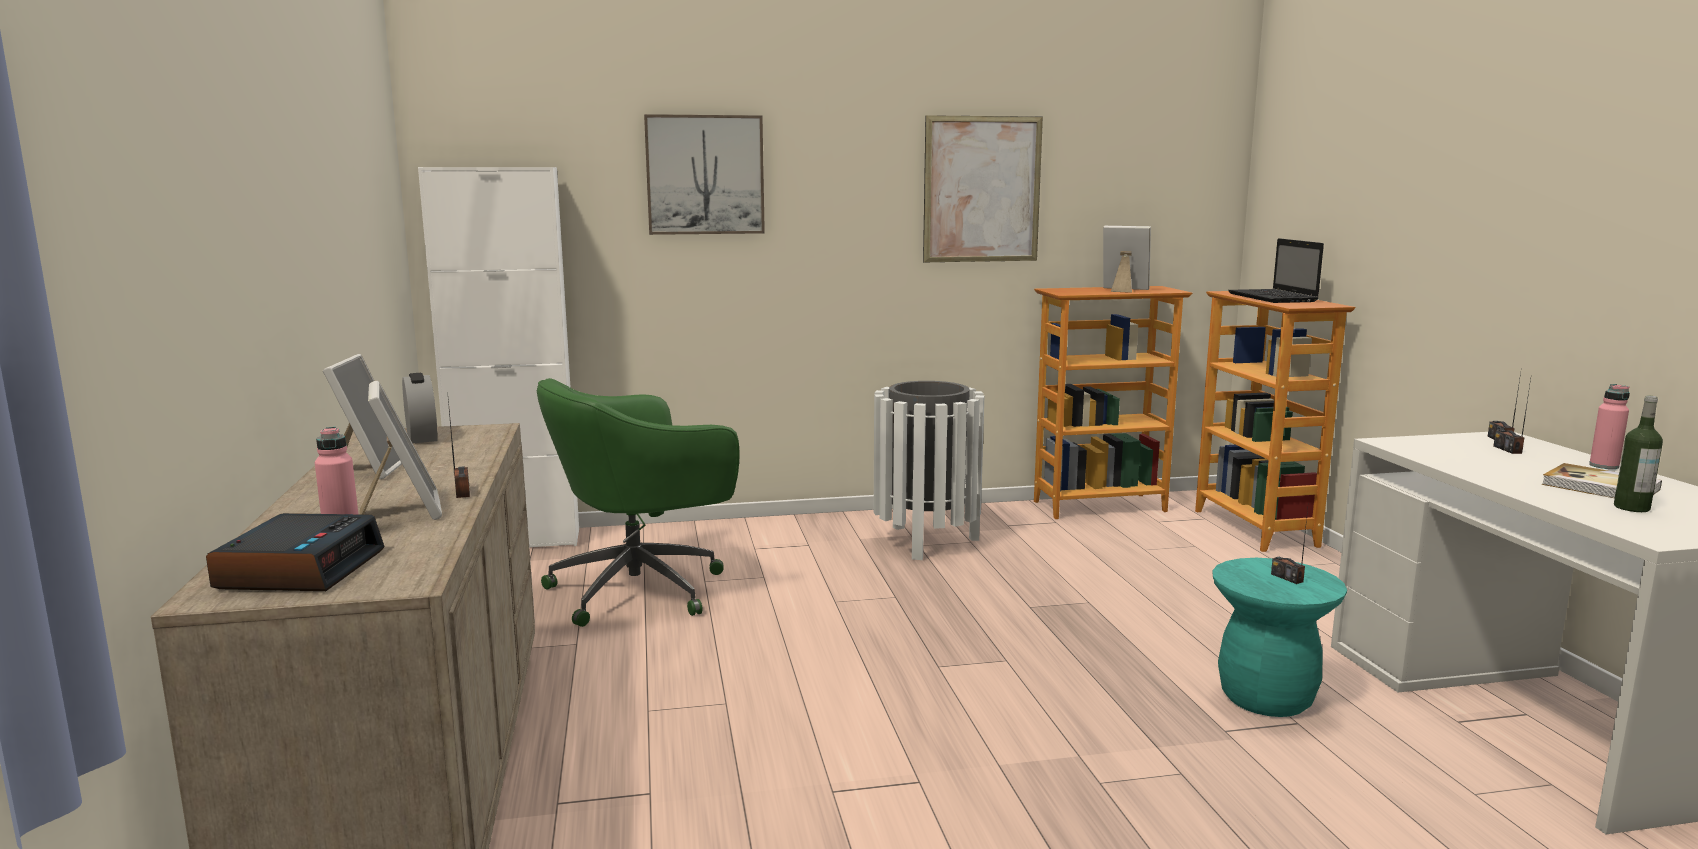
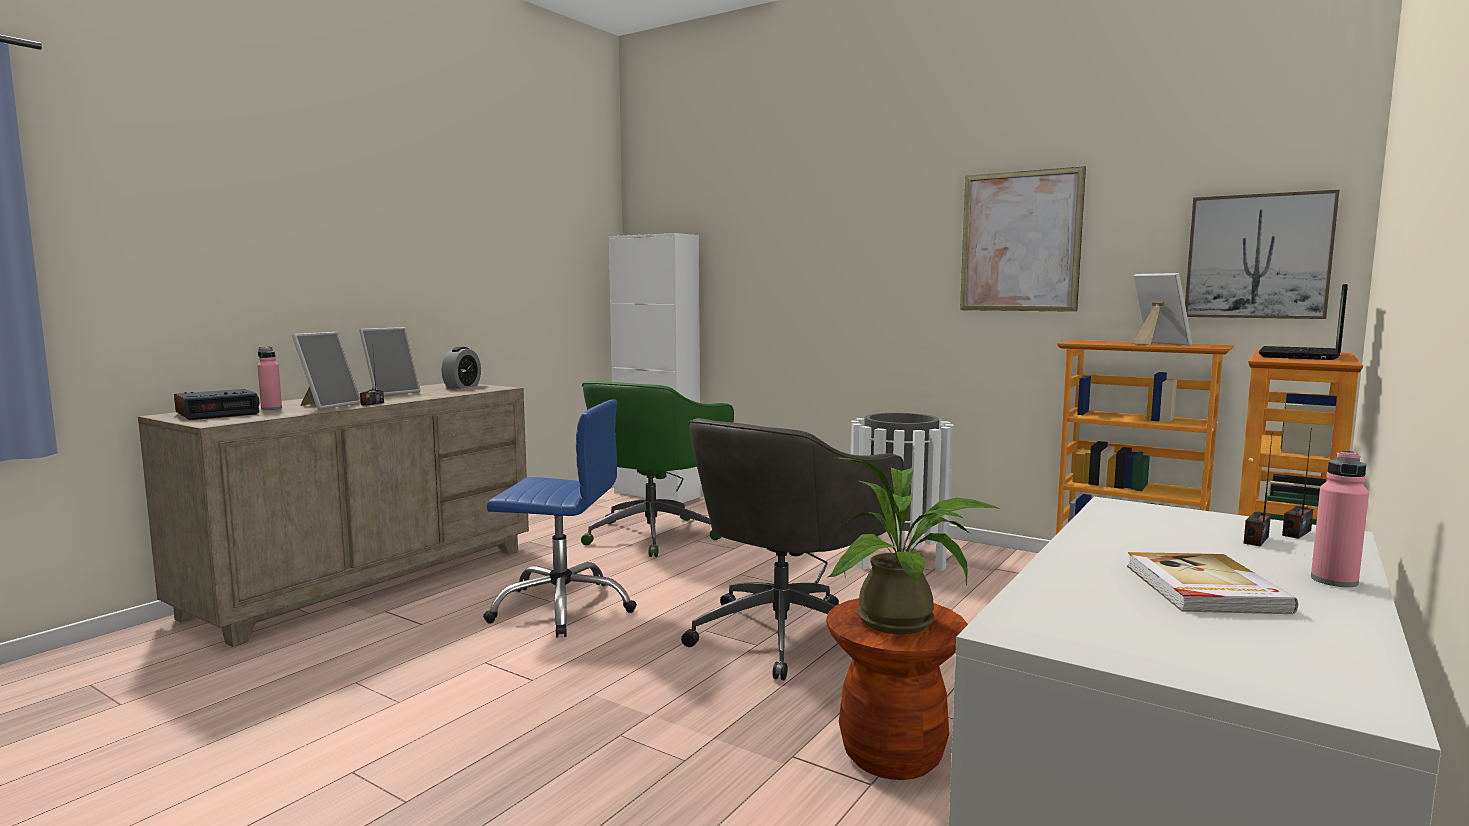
camera: 45 degrees right, 5 degrees down
green office chair [537,378,739,627] -> green office chair turned 75 degrees counterclockwise [581,381,734,557]
picture [644,114,765,235] -> picture moved to [1185,190,1339,319]
turquoise stool [1212,558,1347,717] -> brown stool [826,598,968,780]
radio [1271,509,1308,584] -> potted plant [828,457,1000,634]
bottle [1614,395,1663,512] -> none
none -> blue office chair [483,399,637,638]
none -> grey office chair [681,418,904,680]

